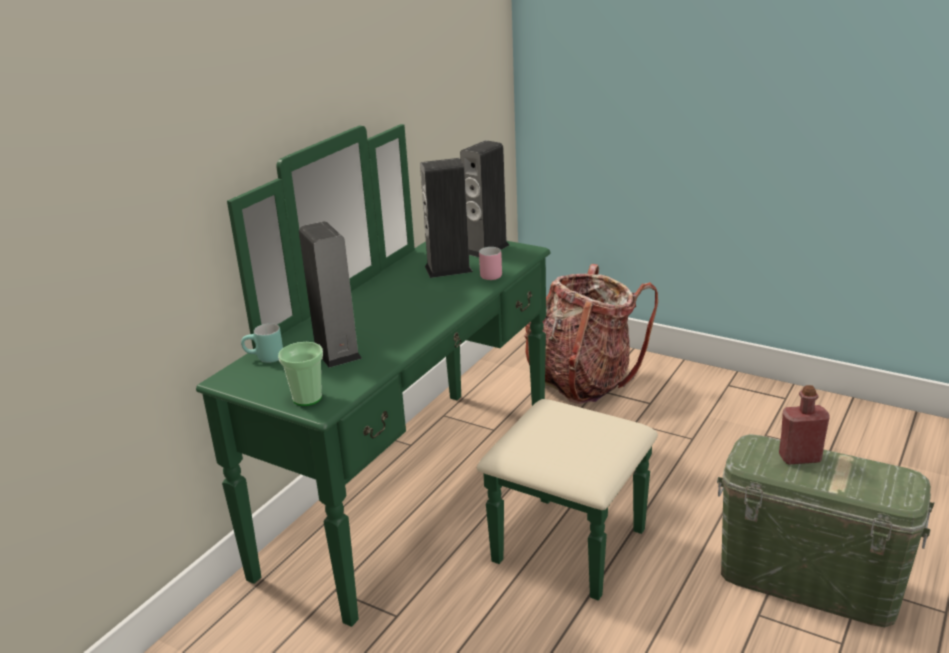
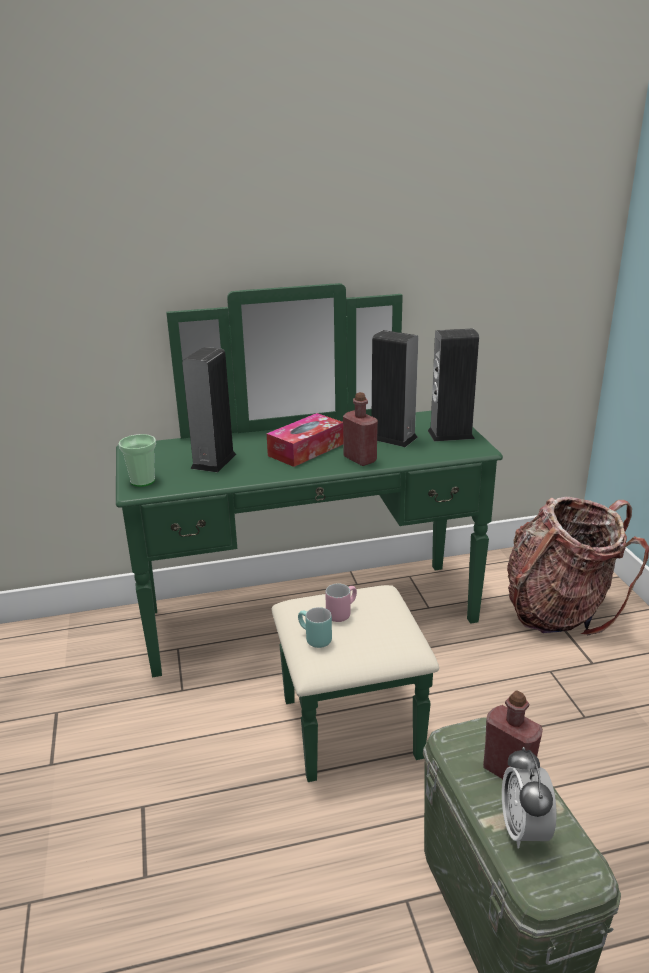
camera: 45 degrees right, 0 degrees up
turquoise mug [241,323,283,363] -> turquoise mug moved to [298,607,332,648]
pink mug [479,247,502,280] -> pink mug moved to [325,583,357,622]
none -> tissue box [267,413,343,467]
none -> red bottle [343,392,378,466]
none -> alarm clock [502,747,557,849]

